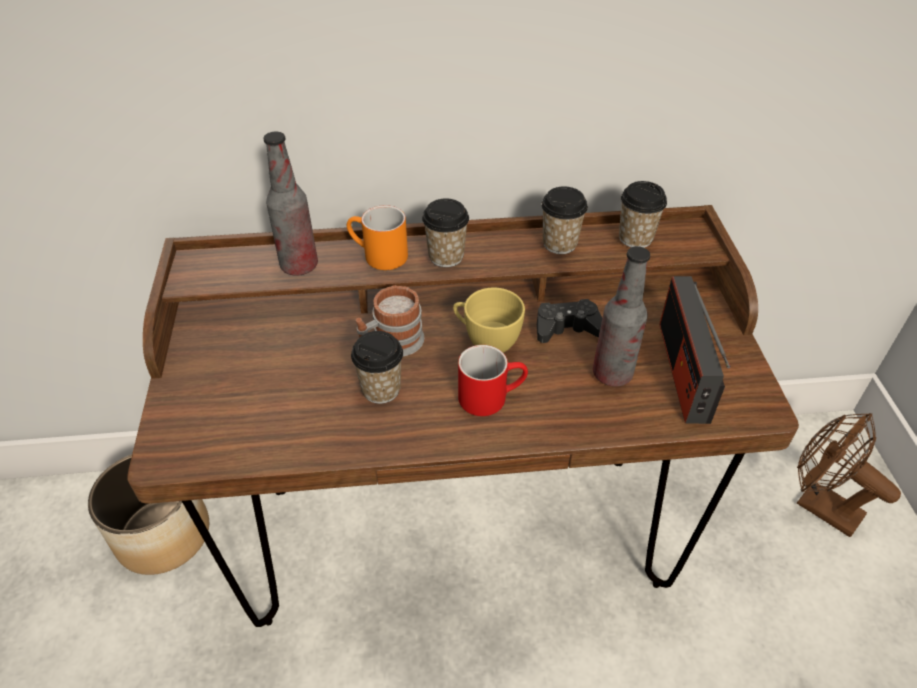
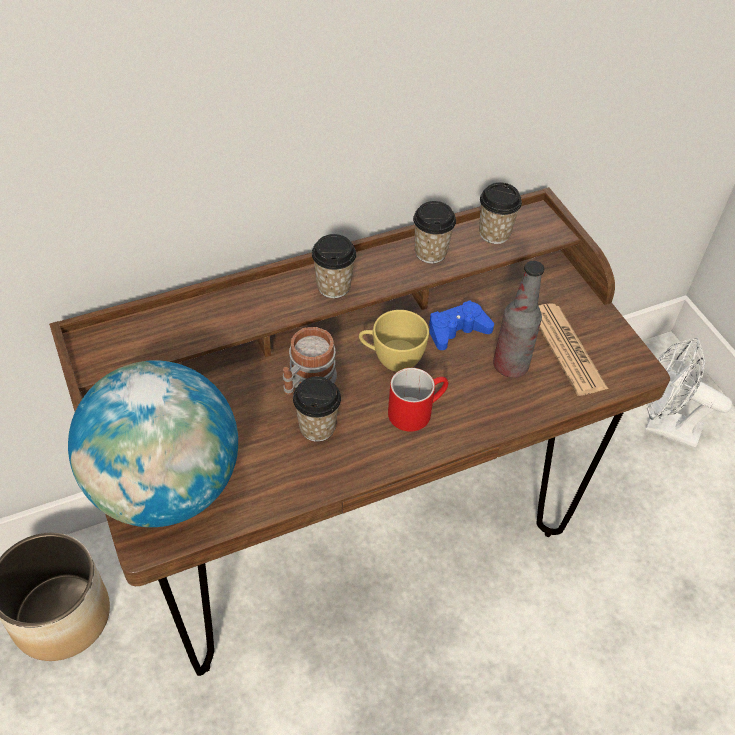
camera: 20 degrees left, 5 degrees up
bottle [264,131,318,276] -> none
orange mug [347,205,408,270] -> none
black game controller [537,299,602,343] -> blue game controller [429,300,494,350]
radio [659,276,731,424] -> newspaper [539,303,608,396]
brown fan [797,413,901,537] -> white fan [645,338,732,449]
none -> globe [68,360,238,527]

